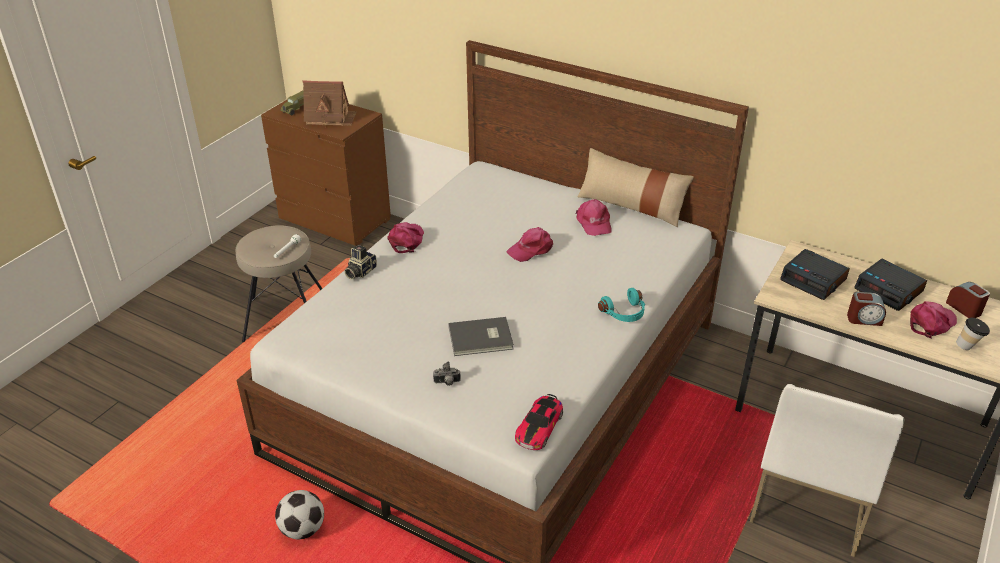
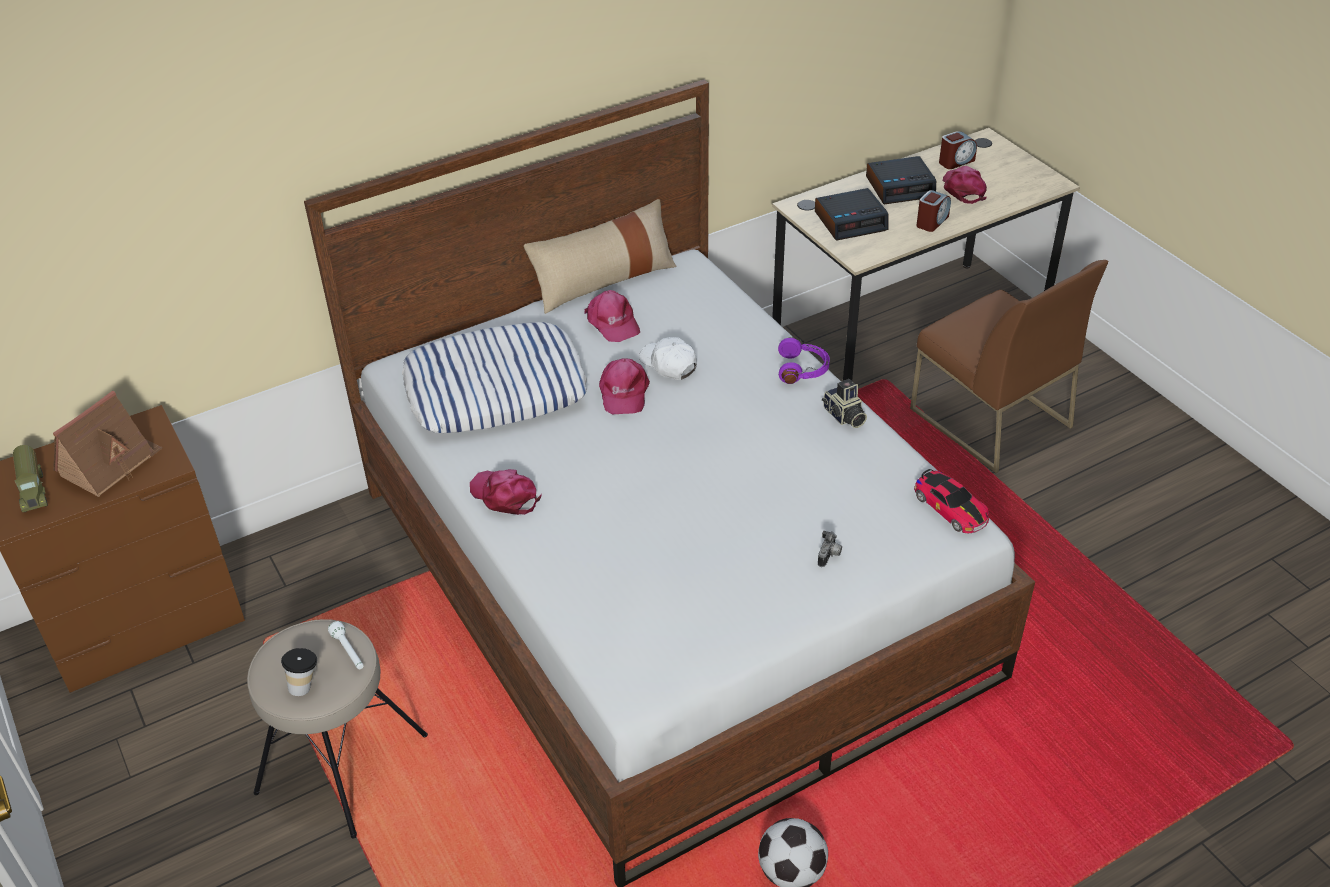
camera: 60 degrees left, 5 degrees up
camera [344,245,377,280] -> camera moved to [822,379,867,428]
grey book [449,317,514,356] -> none
pink cap [576,199,612,236] -> pink cap turned 45 degrees clockwise [584,290,640,342]
turquoise headphones [598,288,645,322] -> purple headphones [778,337,830,384]
white chair [750,384,905,557] -> brown chair [910,260,1108,473]
alarm clock [946,282,990,318] -> alarm clock turned 150 degrees clockwise [939,131,977,169]
cup [956,318,990,350] -> cup moved to [281,648,317,696]
none -> pillow [402,322,587,433]
none -> white cap [639,337,697,380]

